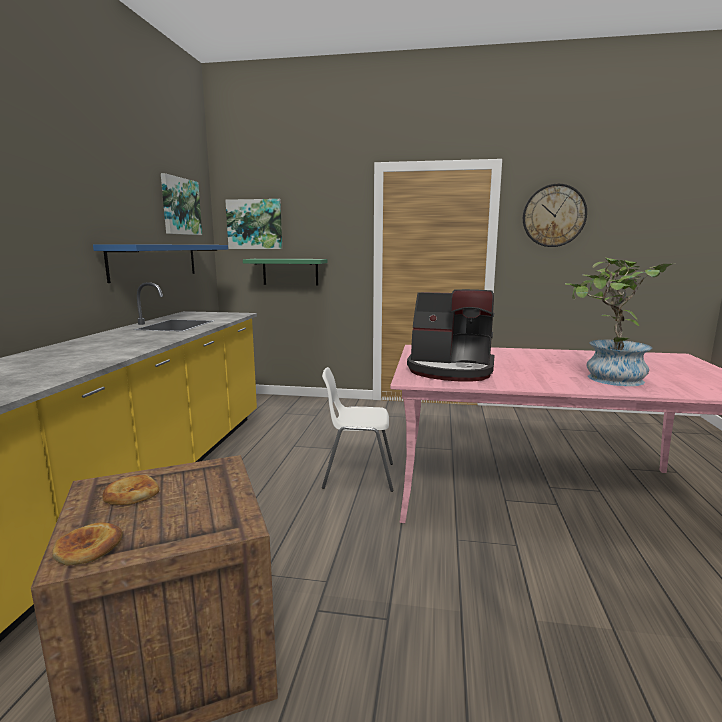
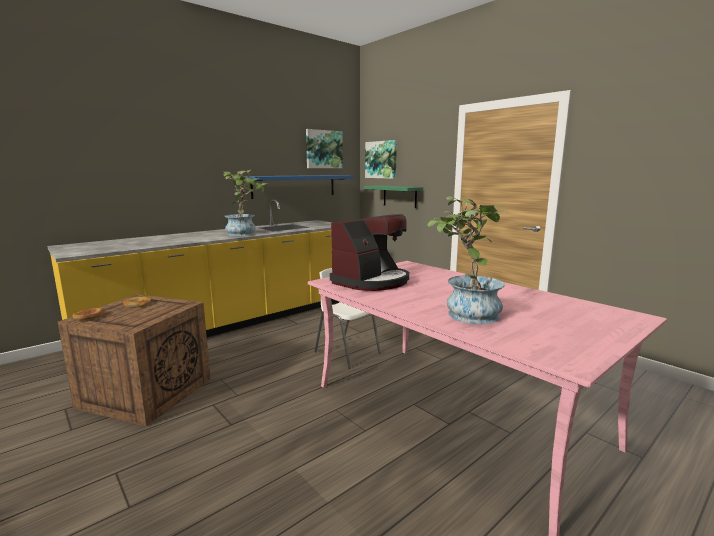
camera: 40 degrees right, 0 degrees up
coffee machine [407,289,495,382] -> coffee machine turned 105 degrees counterclockwise [330,214,409,291]
wall clock [523,184,587,247] -> none
none -> potted plant [224,169,269,236]

